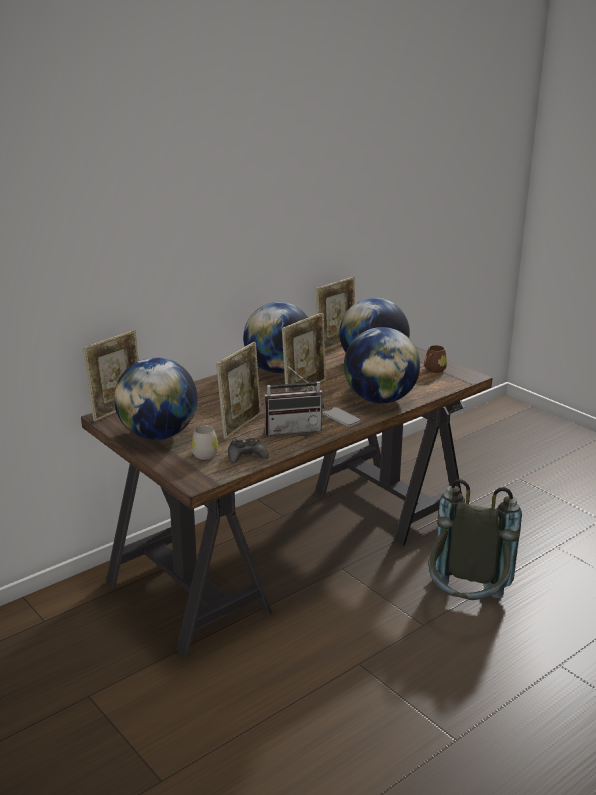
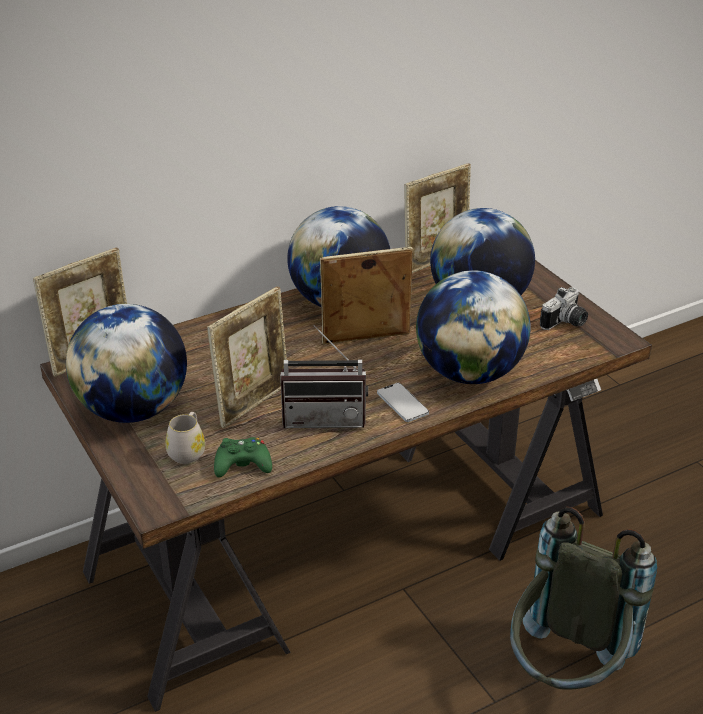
camera: 10 degrees right, 10 degrees up
black game controller [228,438,268,464] -> green game controller [214,437,272,477]
picture frame [282,313,326,392] -> picture frame turned 150 degrees counterclockwise [320,247,413,345]
brown mug [424,345,447,373] -> camera [540,287,588,330]

